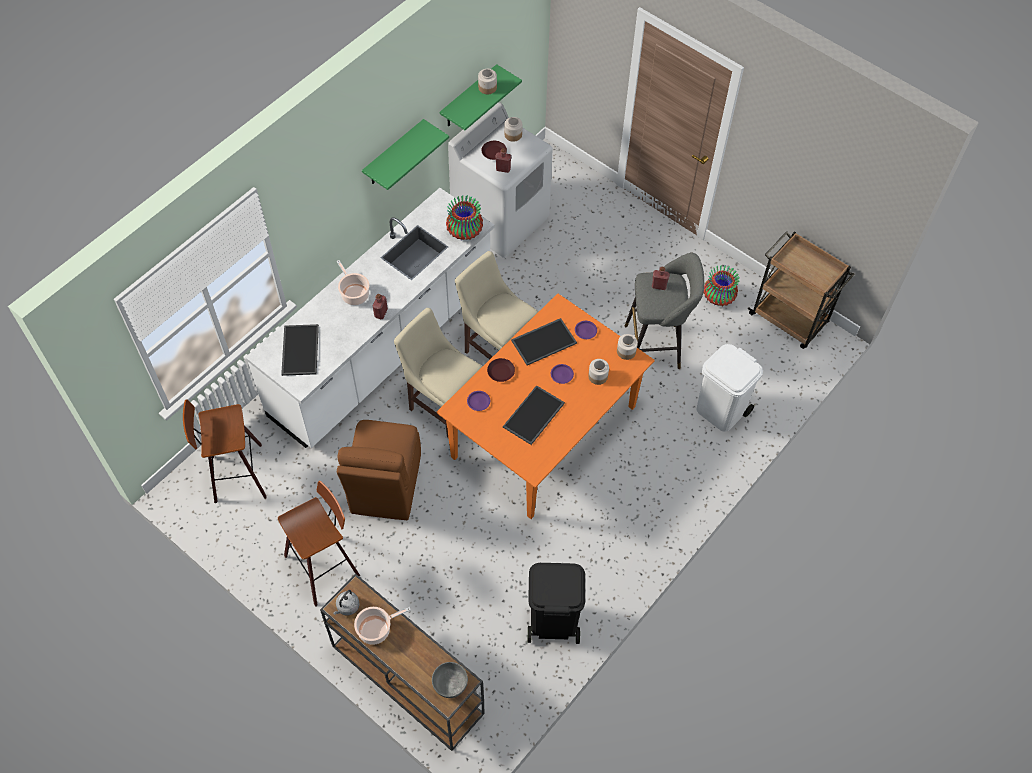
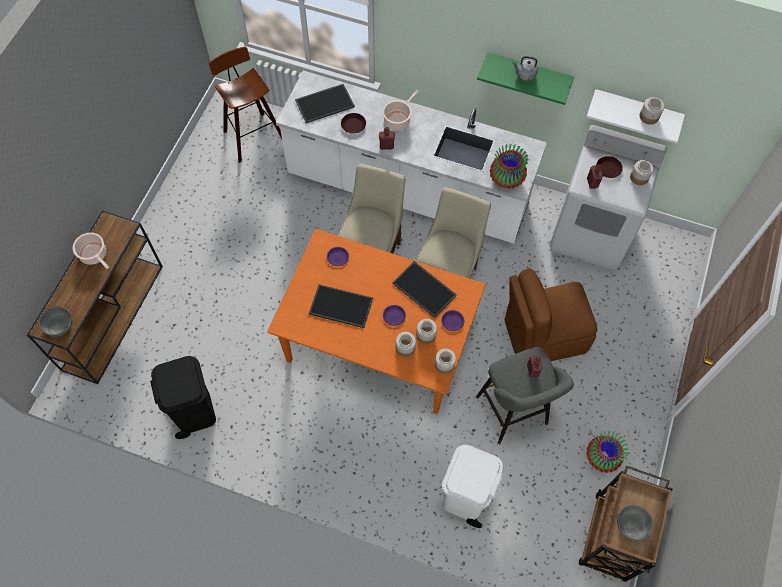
camera: 70 degrees right, 5 degrees up
stool [278,481,360,607] -> none
grey kettle [333,590,360,616] -> grey kettle moved to [512,56,538,81]
brown chair [337,420,421,520] -> brown chair moved to [505,268,598,361]
green shelf [440,64,522,130] -> white shelf [586,89,685,144]
brown plate [487,358,515,382] -> brown plate moved to [341,113,366,133]
none -> jar [416,319,437,344]
none -> grey bowl [617,505,653,541]

